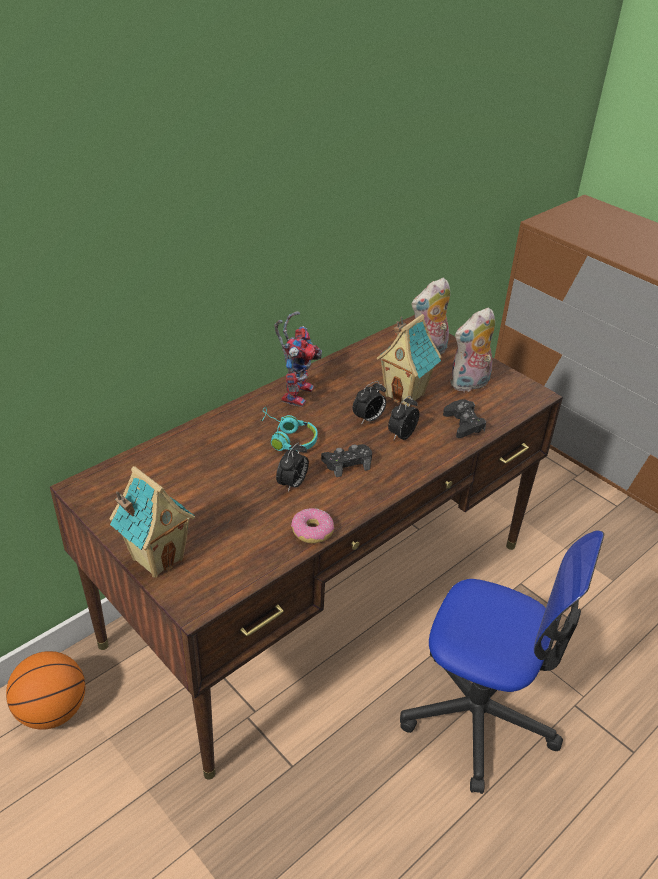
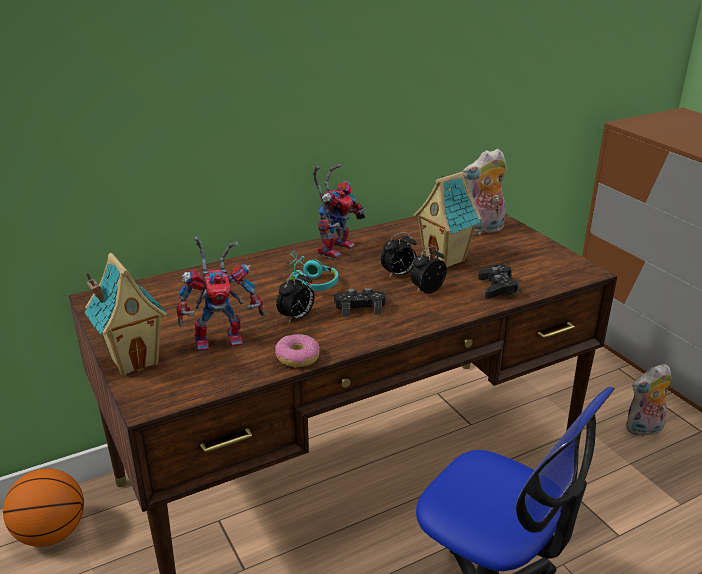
camera: 15 degrees right, 10 degrees down
plush toy [450,307,495,392] -> plush toy moved to [626,364,671,436]
none -> toy robot [177,237,265,353]

